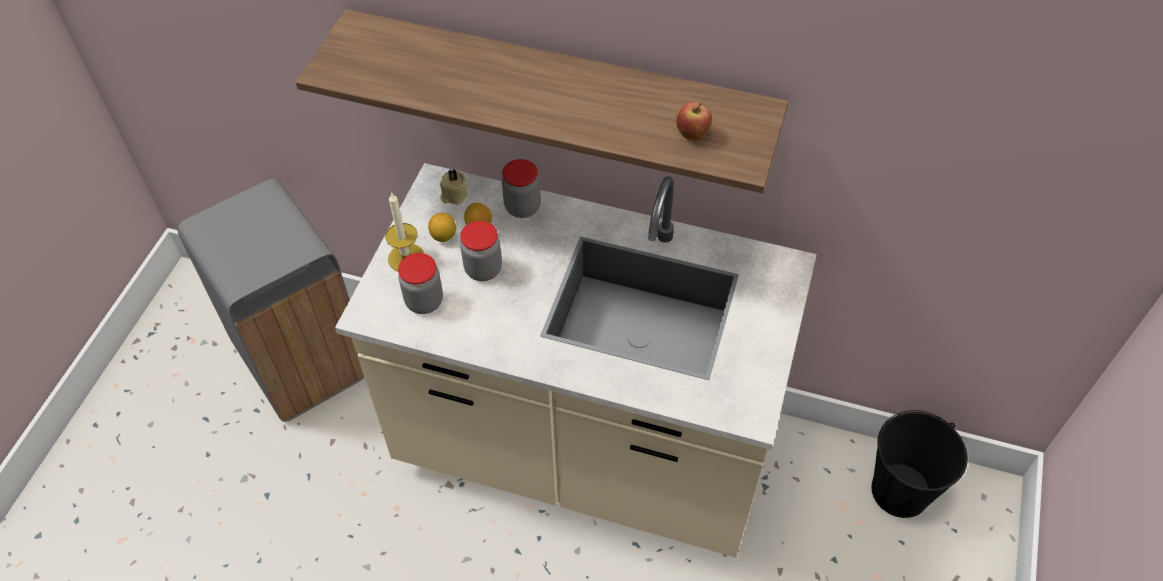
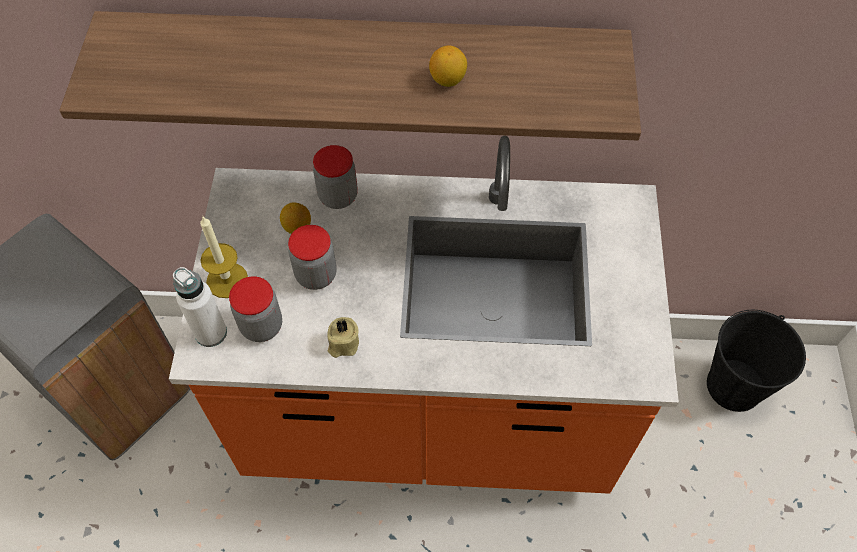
camera: 15 degrees left, 5 degrees up
beige counter [335,163,817,558] -> orange counter [169,136,679,494]
lemon [428,213,456,242] -> lemon moved to [429,46,467,87]
beige candle [440,169,467,205] -> beige candle moved to [327,317,359,358]
apple [676,102,712,141] -> none
none -> white bottle [173,267,227,347]

